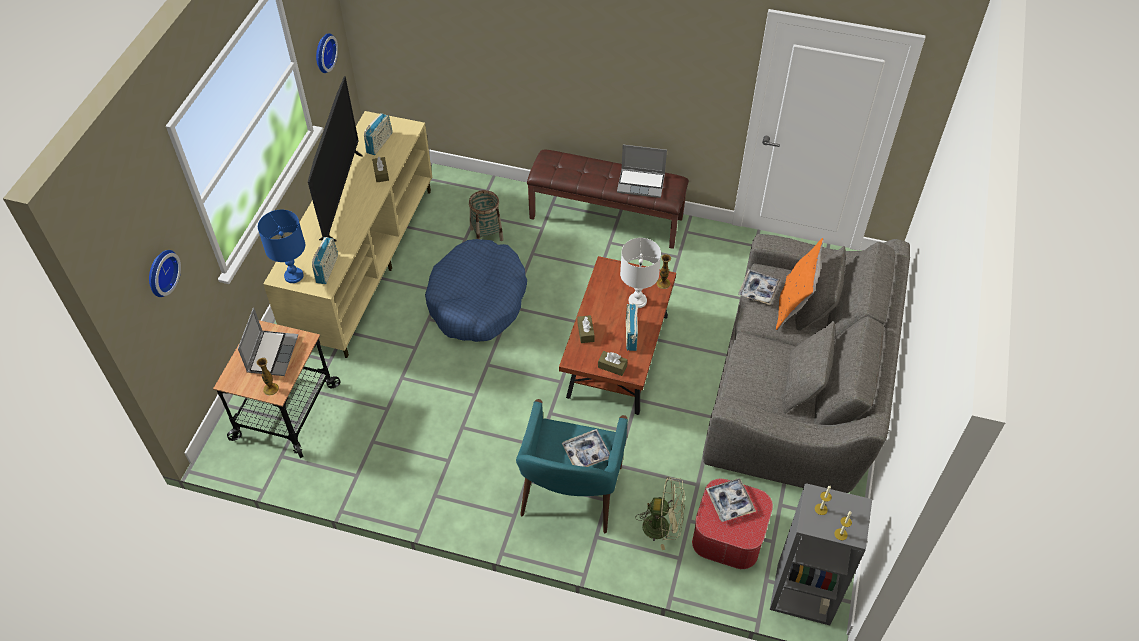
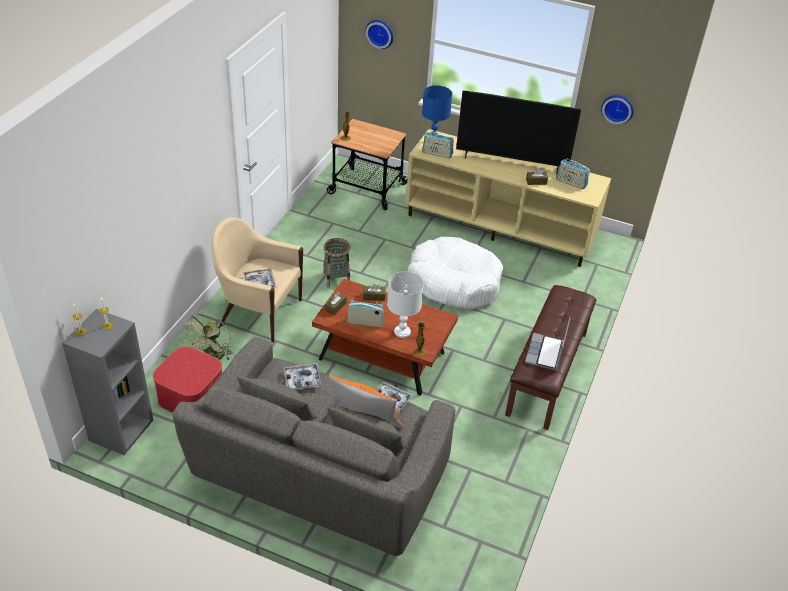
camera: 95 degrees right, 10 degrees down
laptop [238,308,298,376] -> none
blue dog bed [425,239,527,342] -> white dog bed [408,237,503,310]
basket [469,190,504,241] -> basket moved to [323,238,350,288]
turquoise armchair [516,399,628,533] -> beige armchair [212,217,303,342]
tray [706,478,756,522] -> tray moved to [284,363,322,389]

